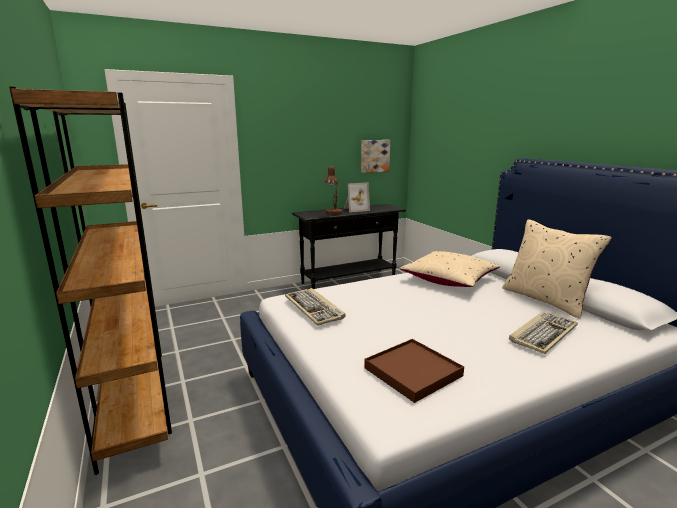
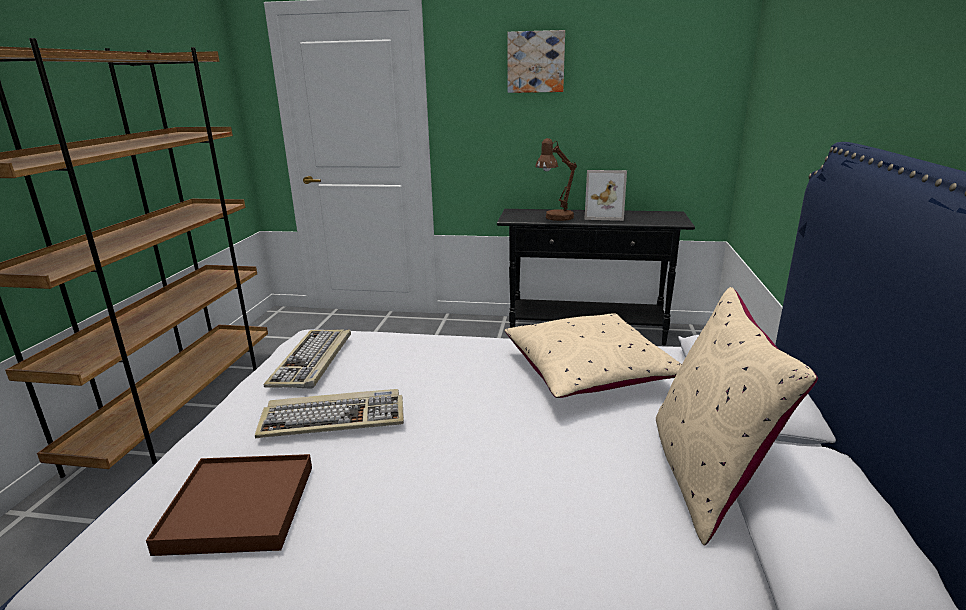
camera: 35 degrees right, 5 degrees up
picture [361,140,390,173] -> picture moved to [507,30,565,93]
keyboard [509,311,578,354] -> keyboard moved to [255,389,404,438]

